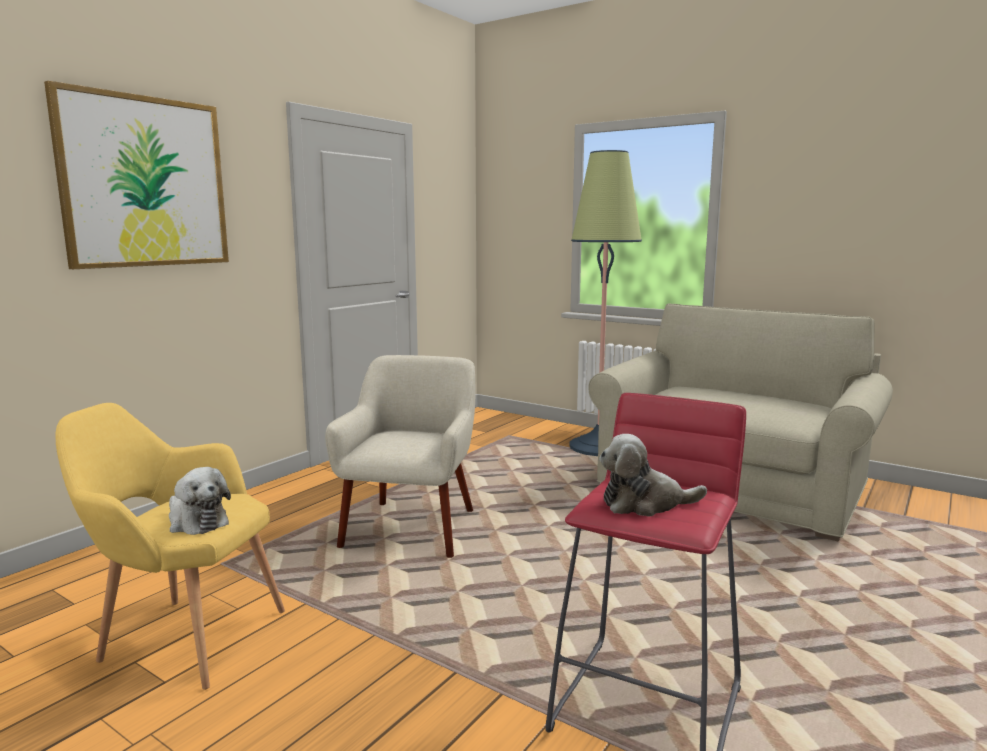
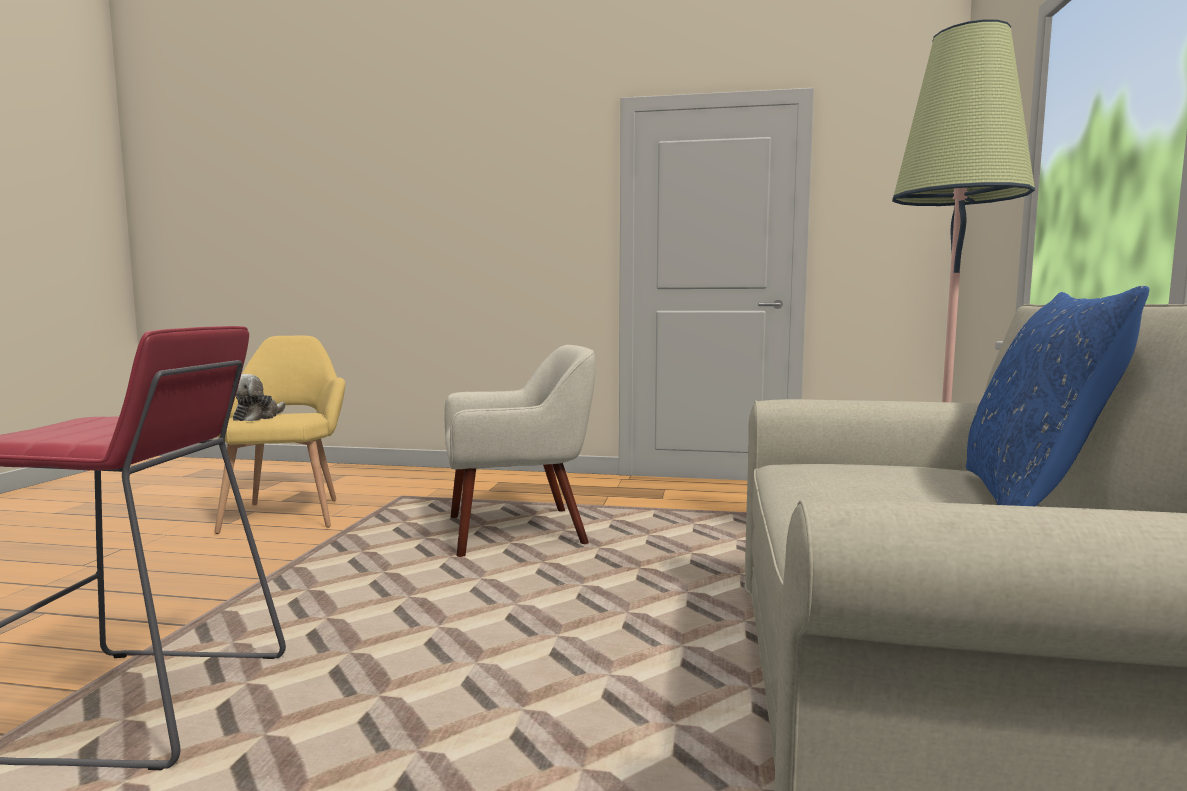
camera: 65 degrees right, 5 degrees down
picture [44,81,229,269] -> none
plush toy [599,434,707,517] -> none
none -> blue pillow [966,286,1149,506]

